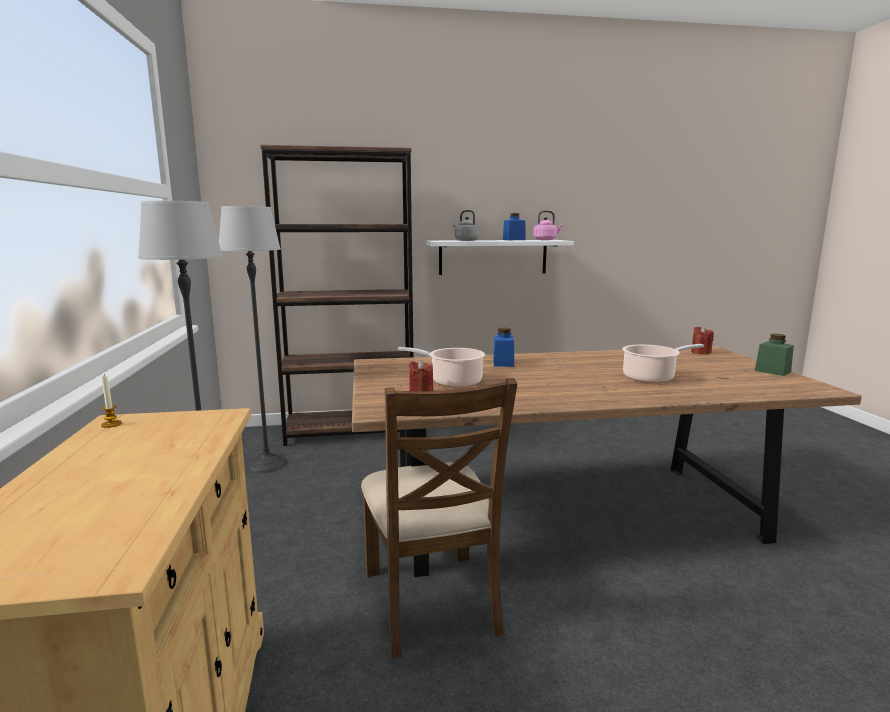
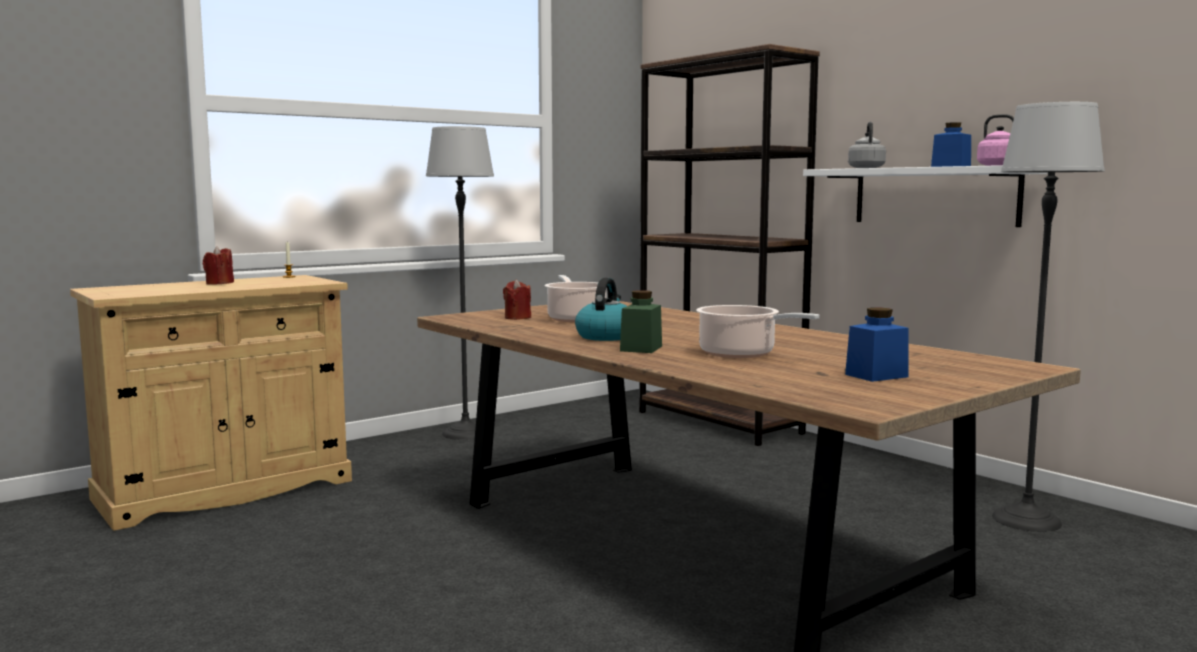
camera: 60 degrees right, 5 degrees down
floor lamp [219,206,288,473] -> floor lamp moved to [992,102,1105,532]
brown chair [361,378,517,659] -> none
blue jar [493,328,514,367] -> blue jar moved to [845,308,909,382]
red candle [691,326,714,355] -> red candle moved to [203,246,234,285]
green jar [755,334,794,376] -> green jar moved to [620,290,662,353]
none -> kettle [575,278,627,341]

